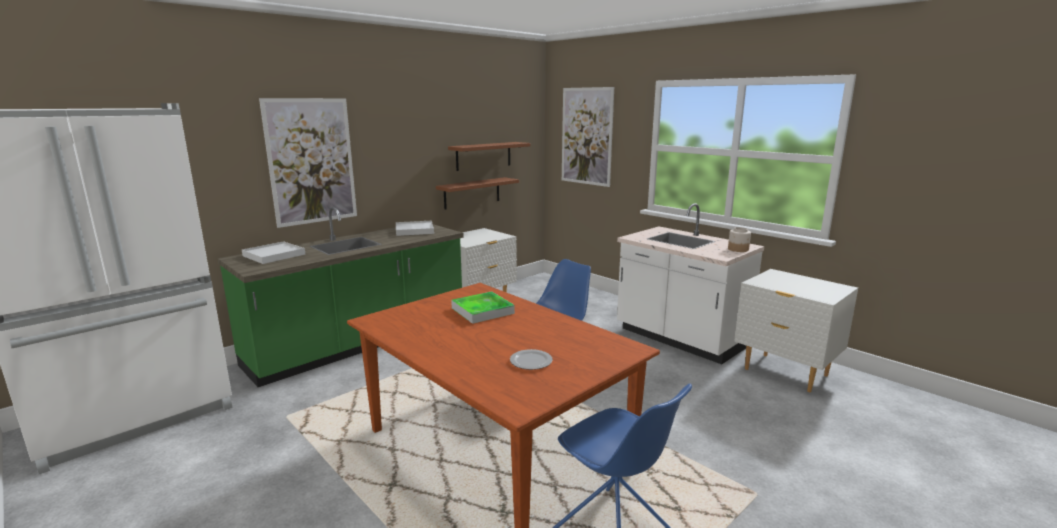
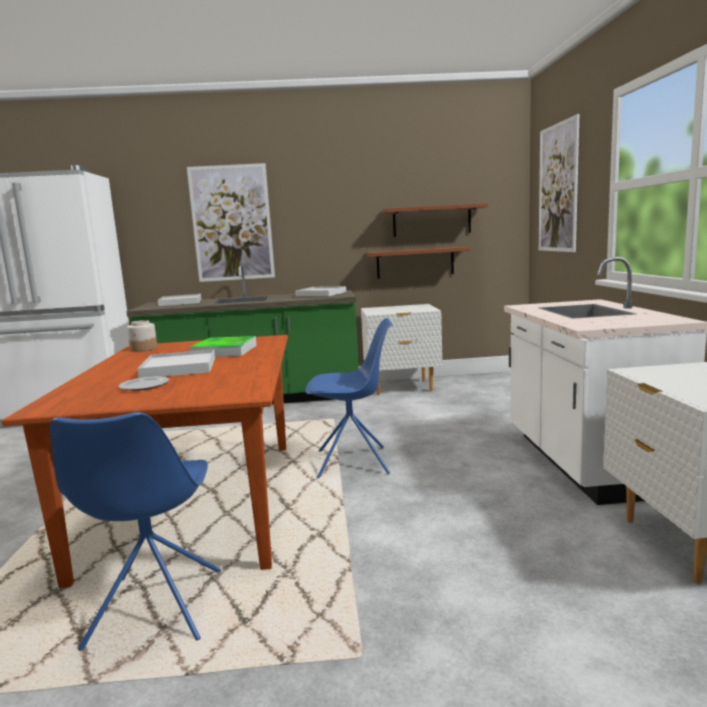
camera: 40 degrees right, 5 degrees down
jar [728,227,751,252] -> jar moved to [127,320,157,352]
none -> white tray [137,350,215,378]

